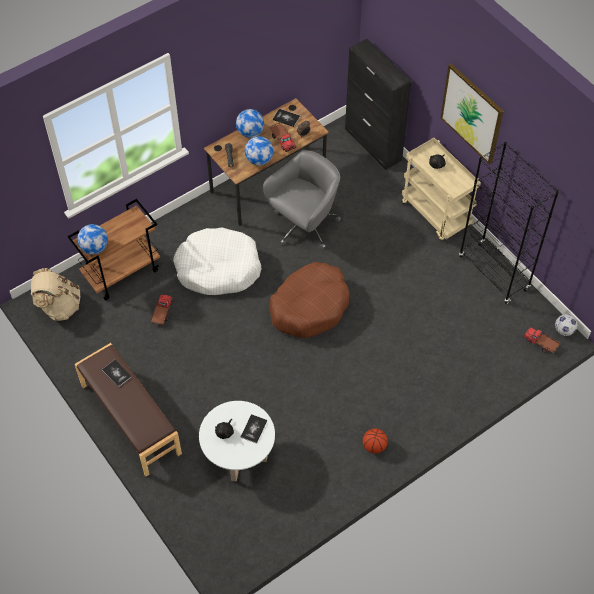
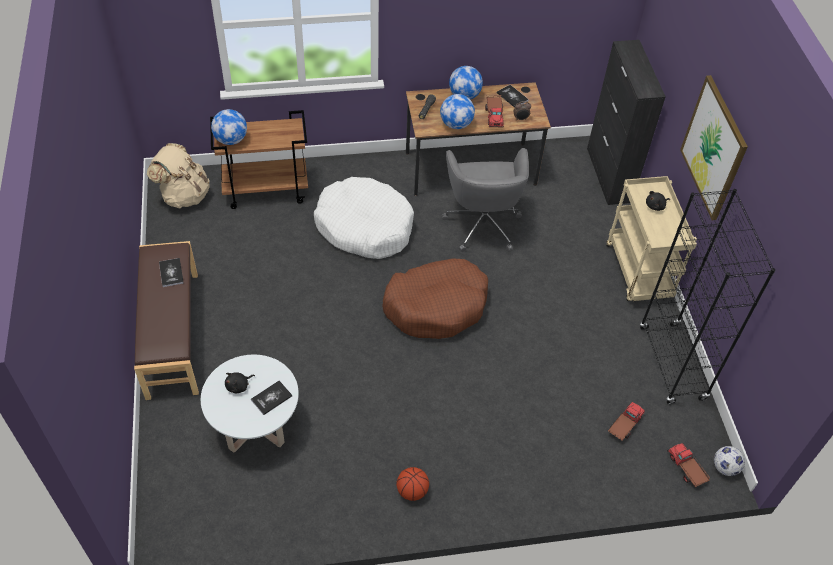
camera: 25 degrees right, 5 degrees down
toy truck [151,294,173,324] -> toy truck moved to [608,402,645,441]
grey office chair [263,150,341,249] -> grey office chair turned 105 degrees clockwise [442,148,529,252]

